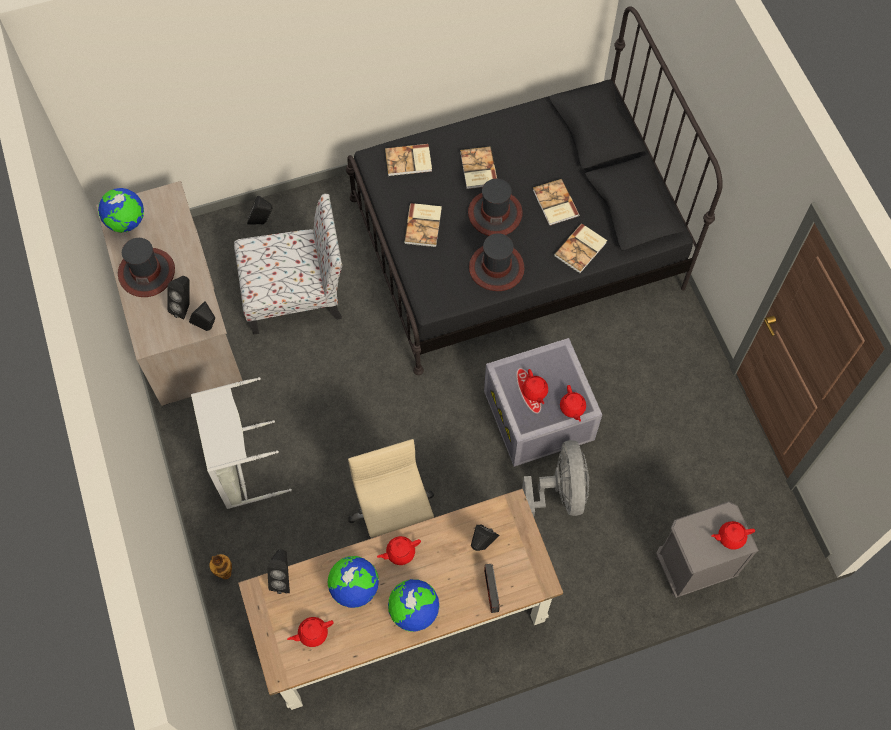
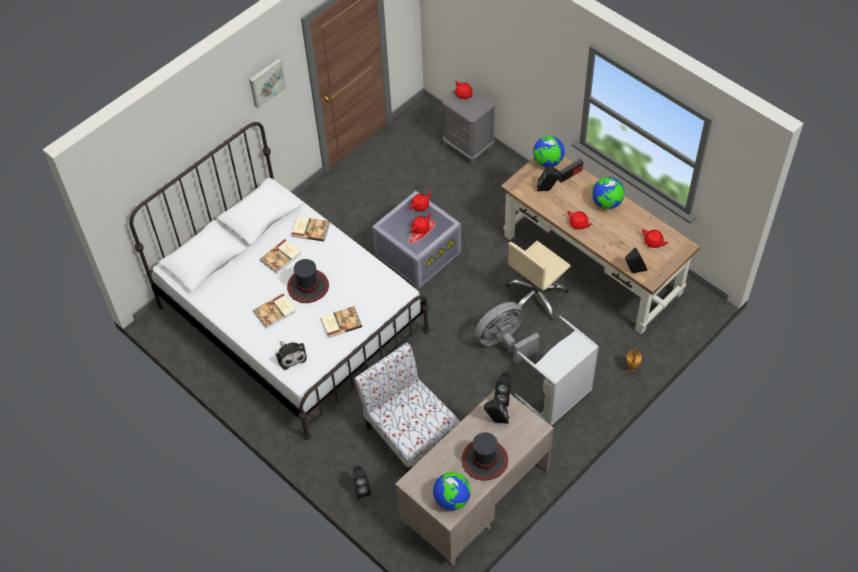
camera: 115 degrees left, 10 degrees down
globe [327,556,379,608] -> globe moved to [533,136,565,167]
black bed [346,7,723,375] -> white bed [129,122,430,440]
book [385,144,432,176] -> plush toy [276,341,307,370]
hat [469,233,525,291] -> none
grey fan [522,440,589,517] -> grey fan moved to [475,302,540,364]
none -> picture [249,59,286,108]

